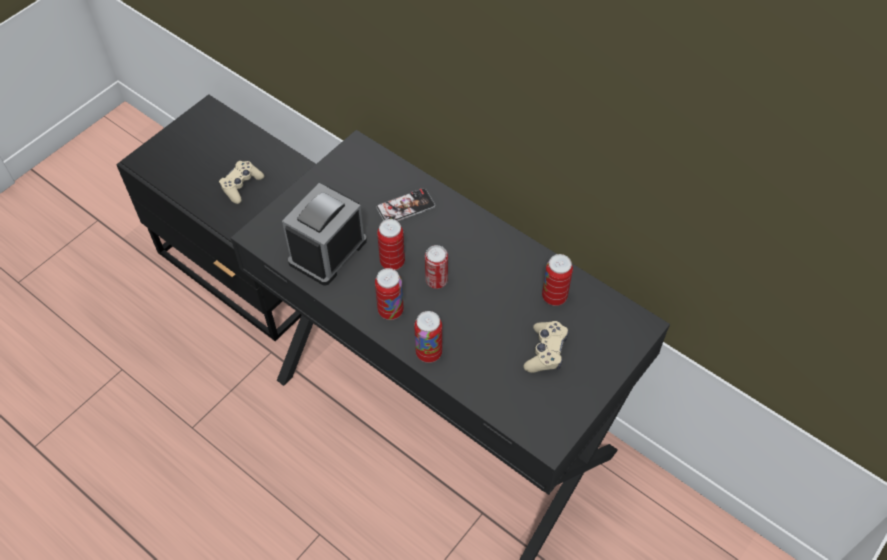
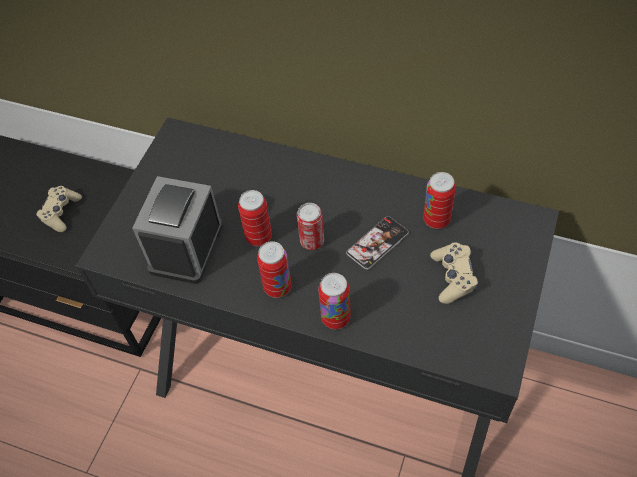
camera: 15 degrees left, 0 degrees up
phone [376,189,435,221] -> phone moved to [346,216,409,270]

